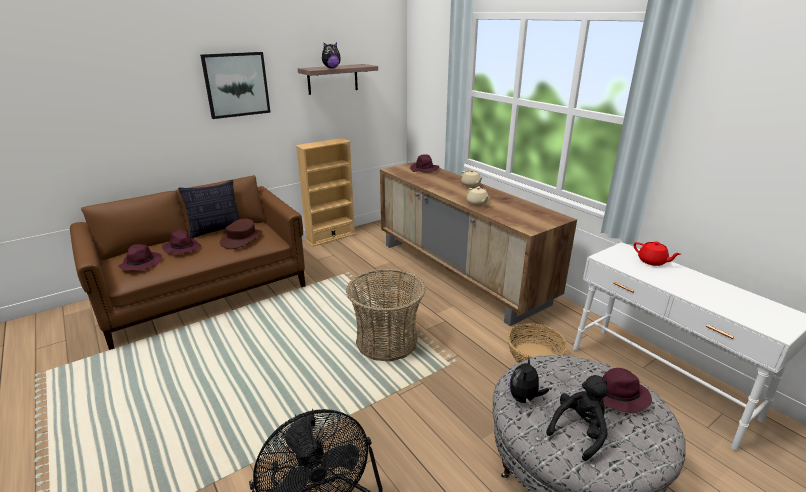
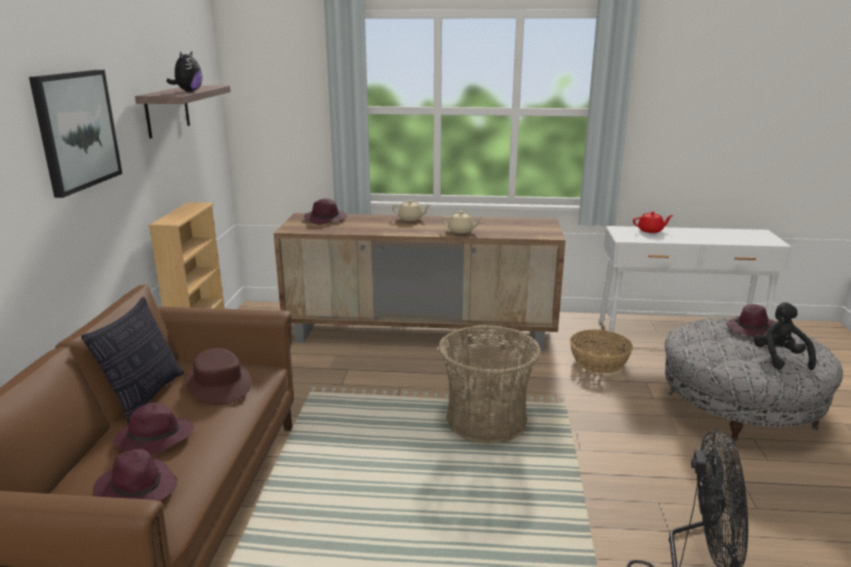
camera: 50 degrees left, 5 degrees down
plush toy [509,356,549,406] -> none

